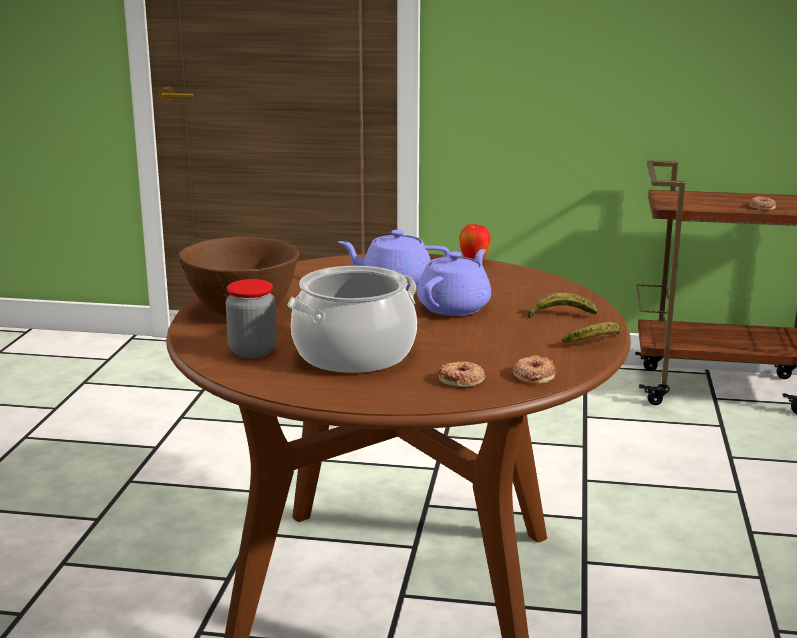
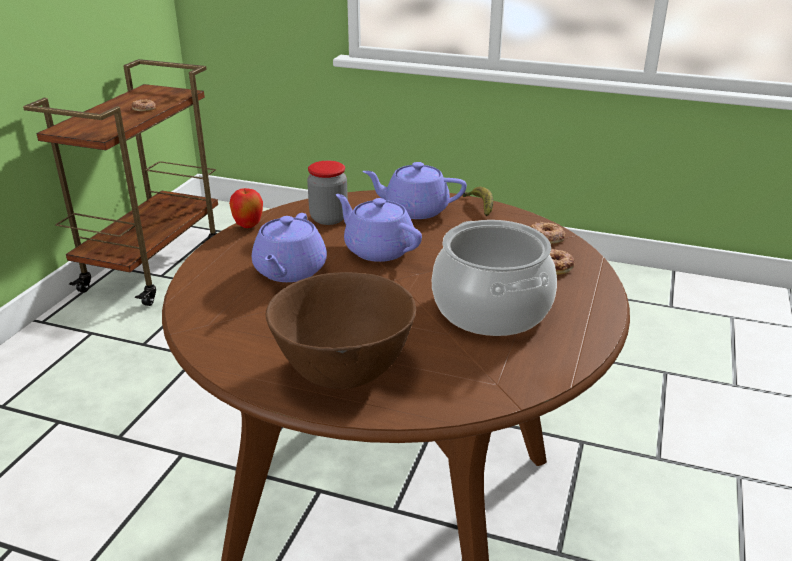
camera: 80 degrees left, 10 degrees up
jar [226,279,277,358] -> jar moved to [307,161,348,225]
banana [528,293,598,318] -> purple teapot [362,162,467,219]

